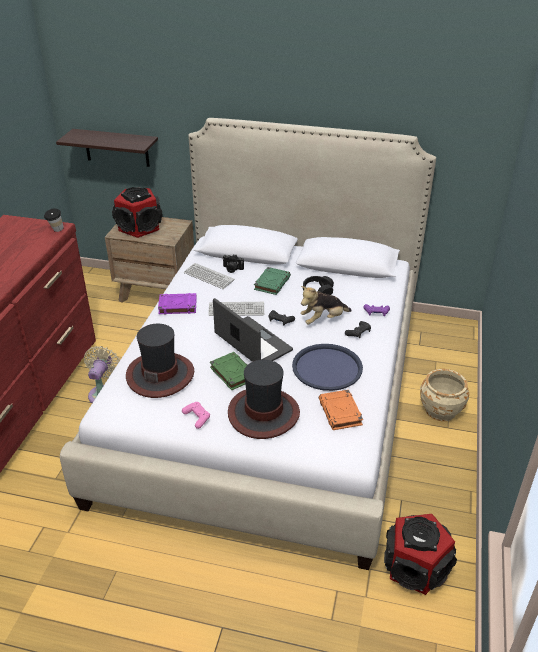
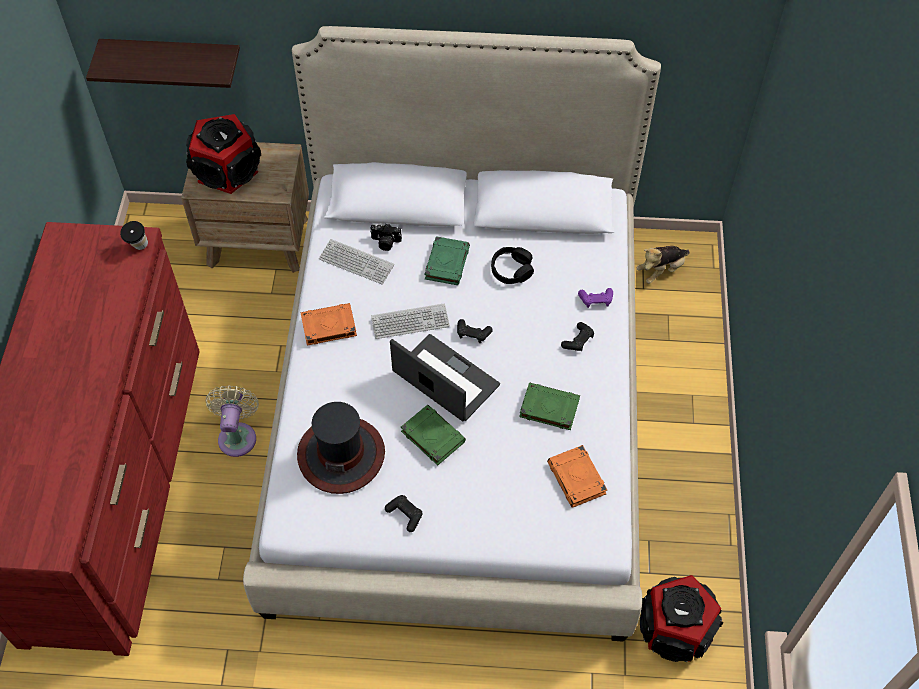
camera: 10 degrees left, 20 degrees up
purple book [158,293,197,314] -> orange book [300,303,357,345]
pink game controller [182,402,210,429] -> black game controller [385,495,422,532]
hat [228,360,300,439] -> none
blue tray [292,344,363,391] -> green book [519,382,580,430]
plush toy [301,286,352,324] -> plush toy moved to [637,246,690,284]
beige planter [420,369,469,421] -> none

